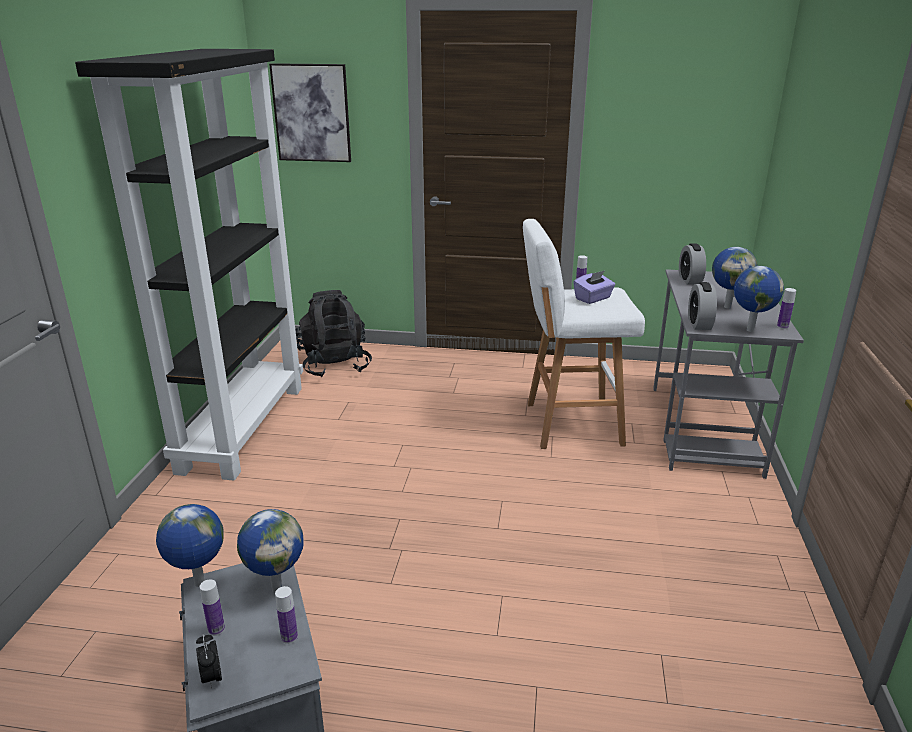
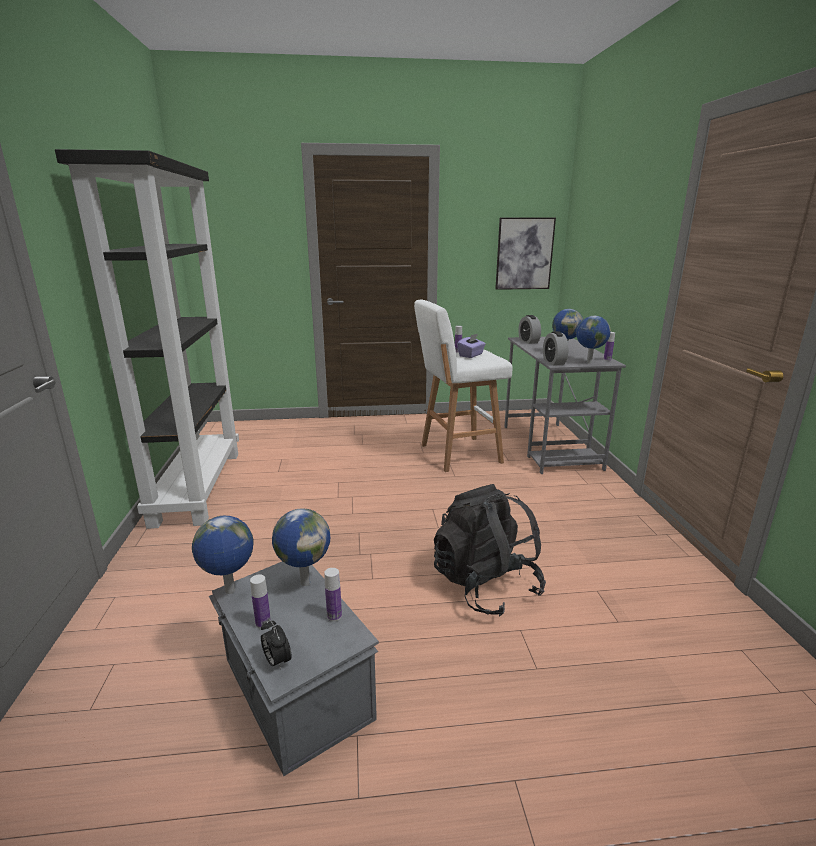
camera: 15 degrees left, 5 degrees down
picture [269,63,351,162] -> picture moved to [495,218,556,290]
black backpack [295,290,372,377] -> black backpack moved to [434,484,546,616]

